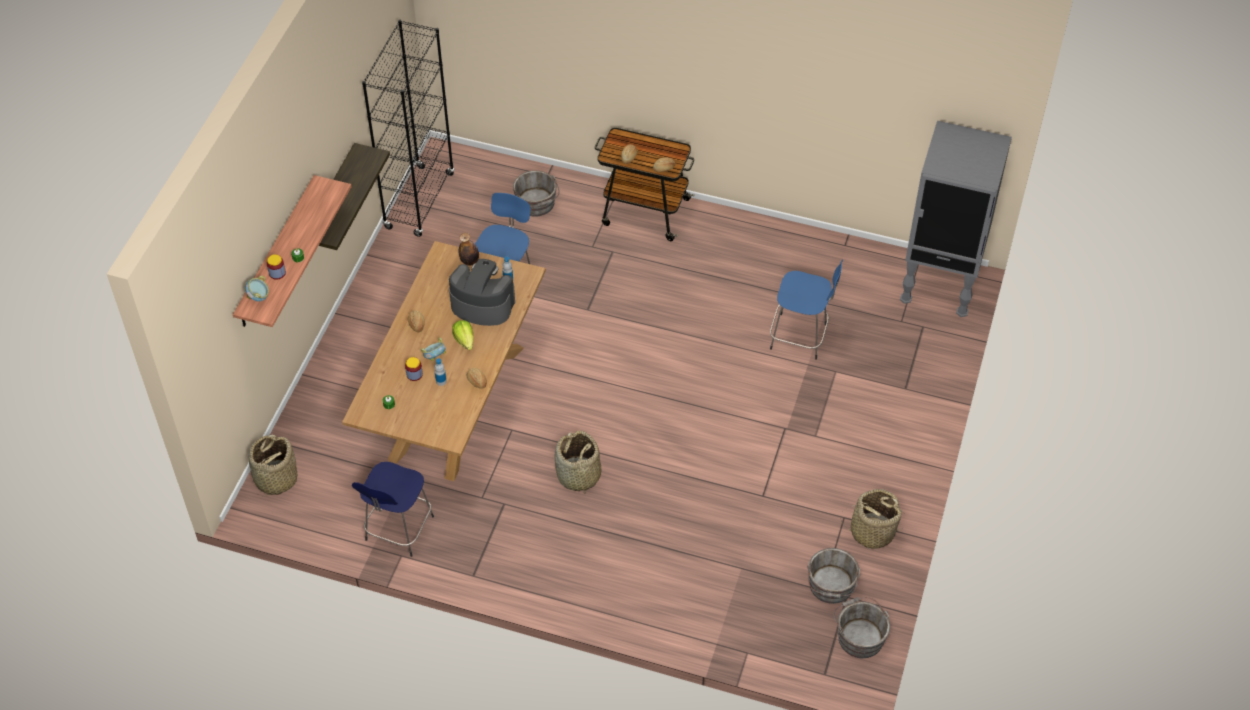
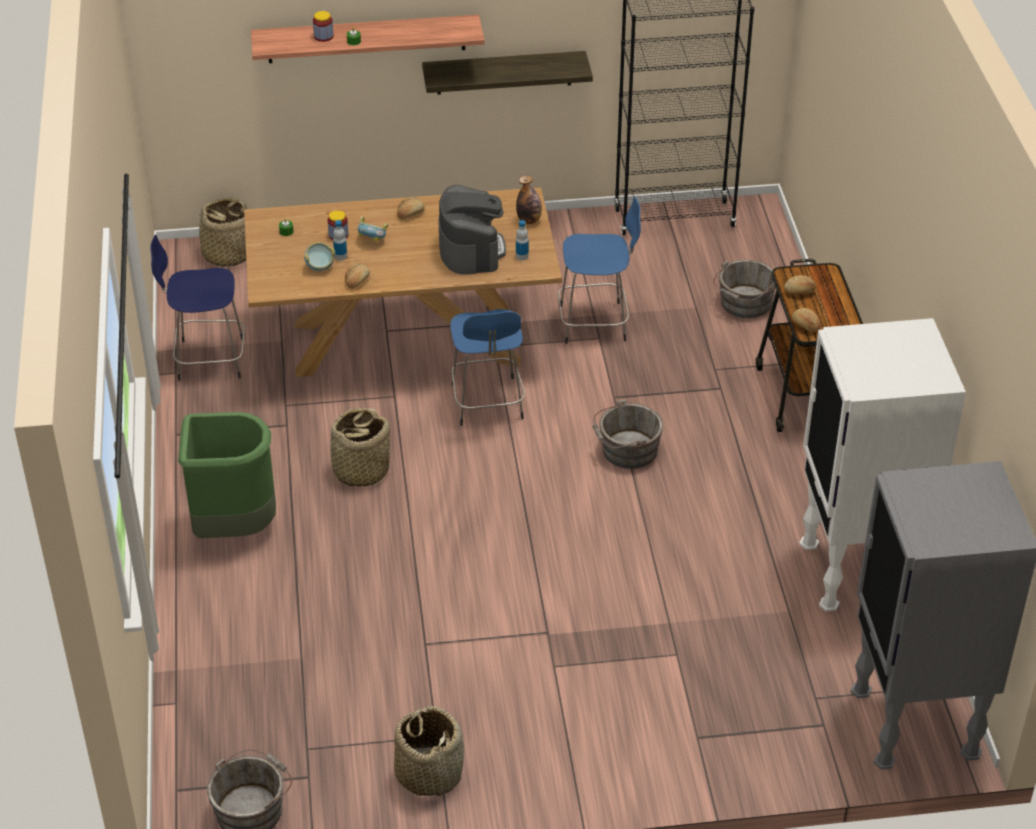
camera: 65 degrees right, 10 degrees down
bowl [245,276,269,301] -> bowl moved to [304,242,335,271]
lettuce [452,320,474,350] -> none
blue stool [770,259,843,360] -> blue stool moved to [450,309,525,426]
grey bucket [807,548,861,604] -> grey bucket moved to [593,400,663,469]
none -> green trash can [178,412,276,538]
none -> white cabinet [799,318,966,611]

